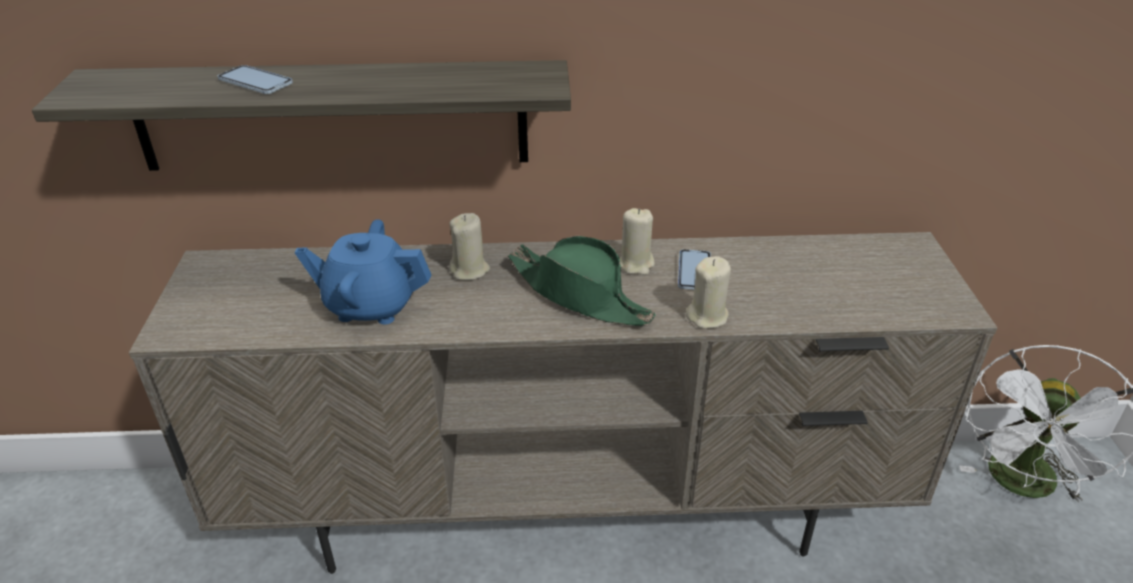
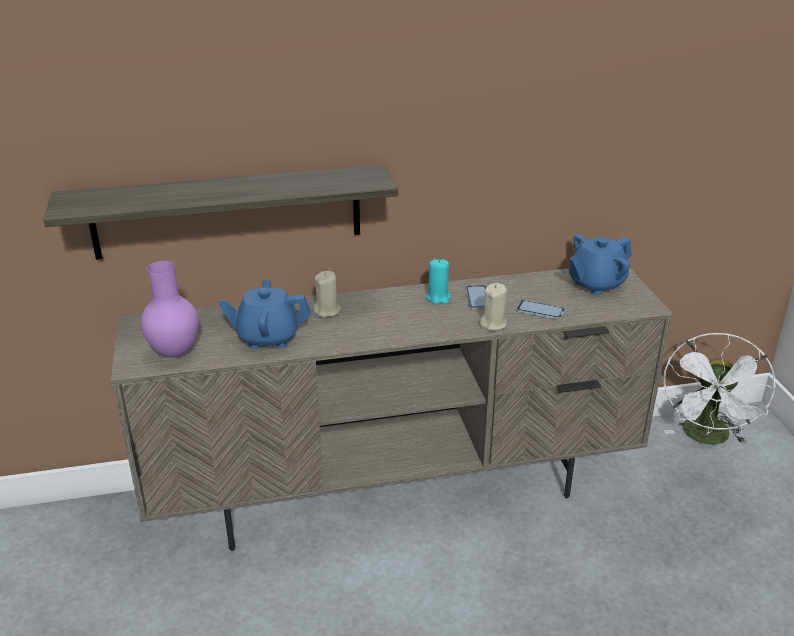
camera: 10 degrees left, 5 degrees down
phone [218,65,293,94] -> phone moved to [517,300,565,319]
green hat [508,236,656,326] -> none
beige candle [620,208,655,275] -> turquoise candle [426,259,451,304]
none -> purple vase [141,261,199,357]
none -> blue teapot [569,234,632,296]

